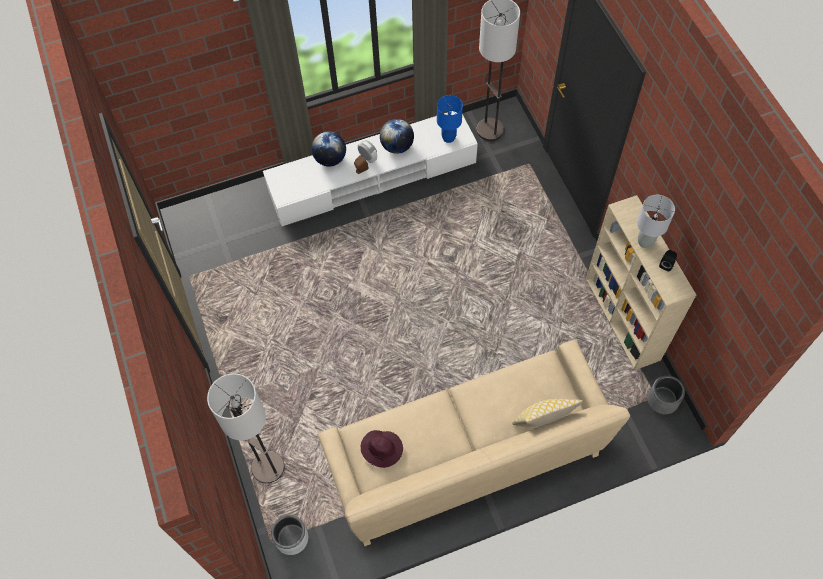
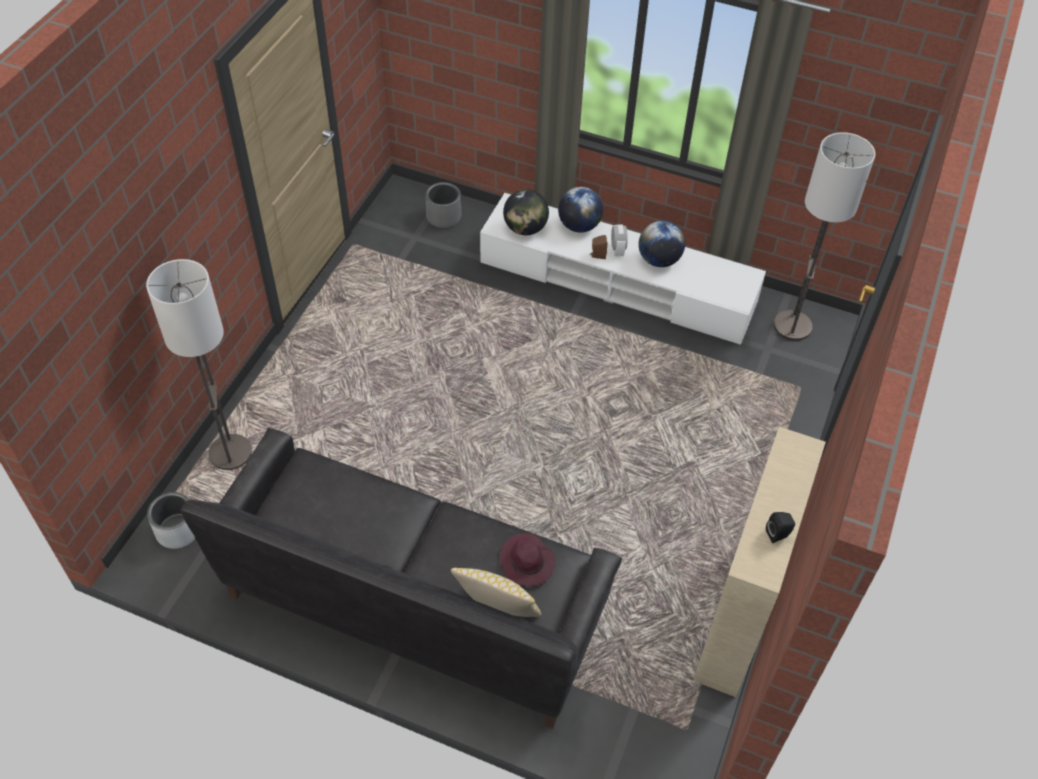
camera: 40 degrees right, 10 degrees down
beige sofa [317,339,630,546] -> black sofa [180,428,622,729]
purple hat [361,430,403,468] -> purple hat moved to [500,533,555,586]
blue table lamp [437,95,463,143] -> none
grey table lamp [637,195,675,248] -> none
grey planter [648,375,685,414] -> grey planter moved to [425,182,462,228]
none -> globe [503,189,549,235]

